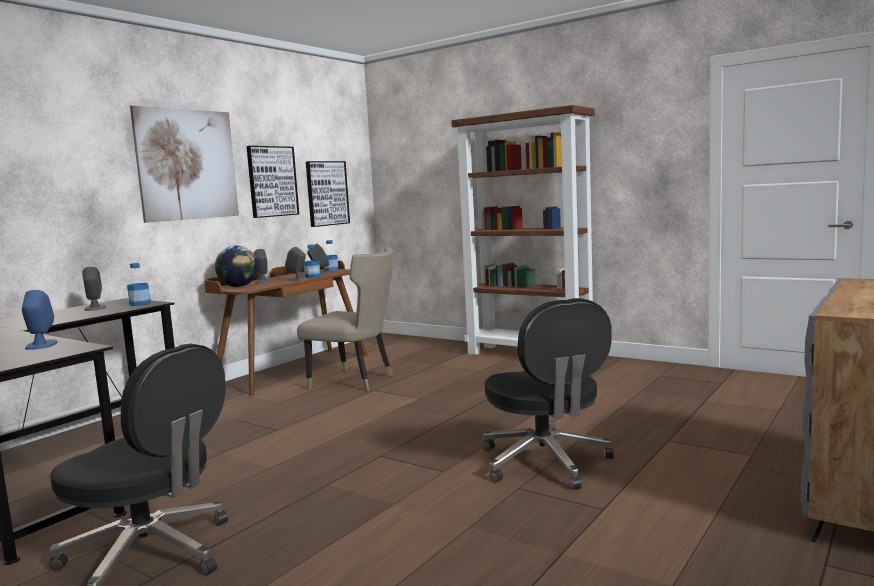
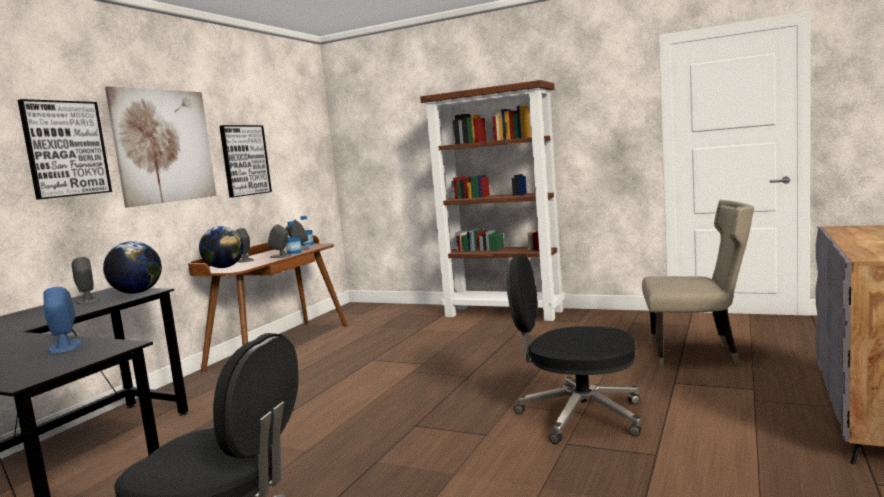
camera: 10 degrees left, 0 degrees up
bottle [127,263,151,306] -> globe [103,241,162,294]
beige chair [297,248,393,391] -> beige chair moved to [642,200,754,370]
picture [306,161,350,227] -> picture moved to [18,99,112,200]
black office chair [483,298,614,489] -> black office chair turned 135 degrees clockwise [506,254,641,444]

